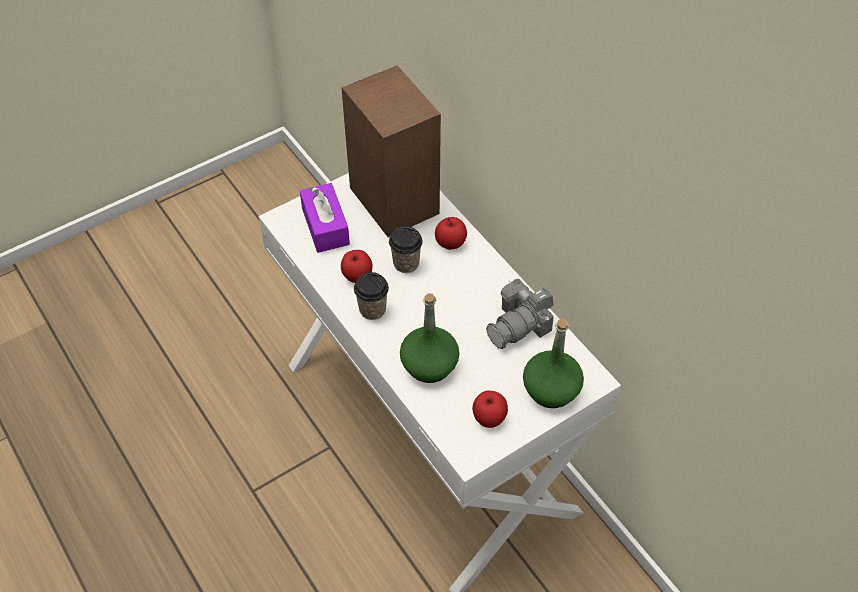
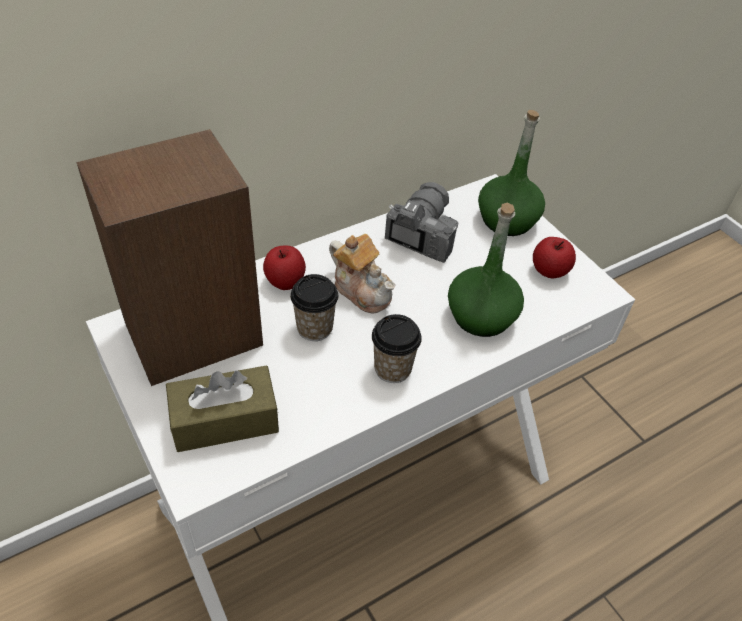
camera: 90 degrees left, 5 degrees down
purple tissue box [300,183,350,253] -> brown tissue box [166,365,279,452]
apple [341,250,372,283] -> none
camera [486,279,554,349] -> camera turned 120 degrees counterclockwise [385,182,458,263]
none -> teapot [329,234,395,314]

